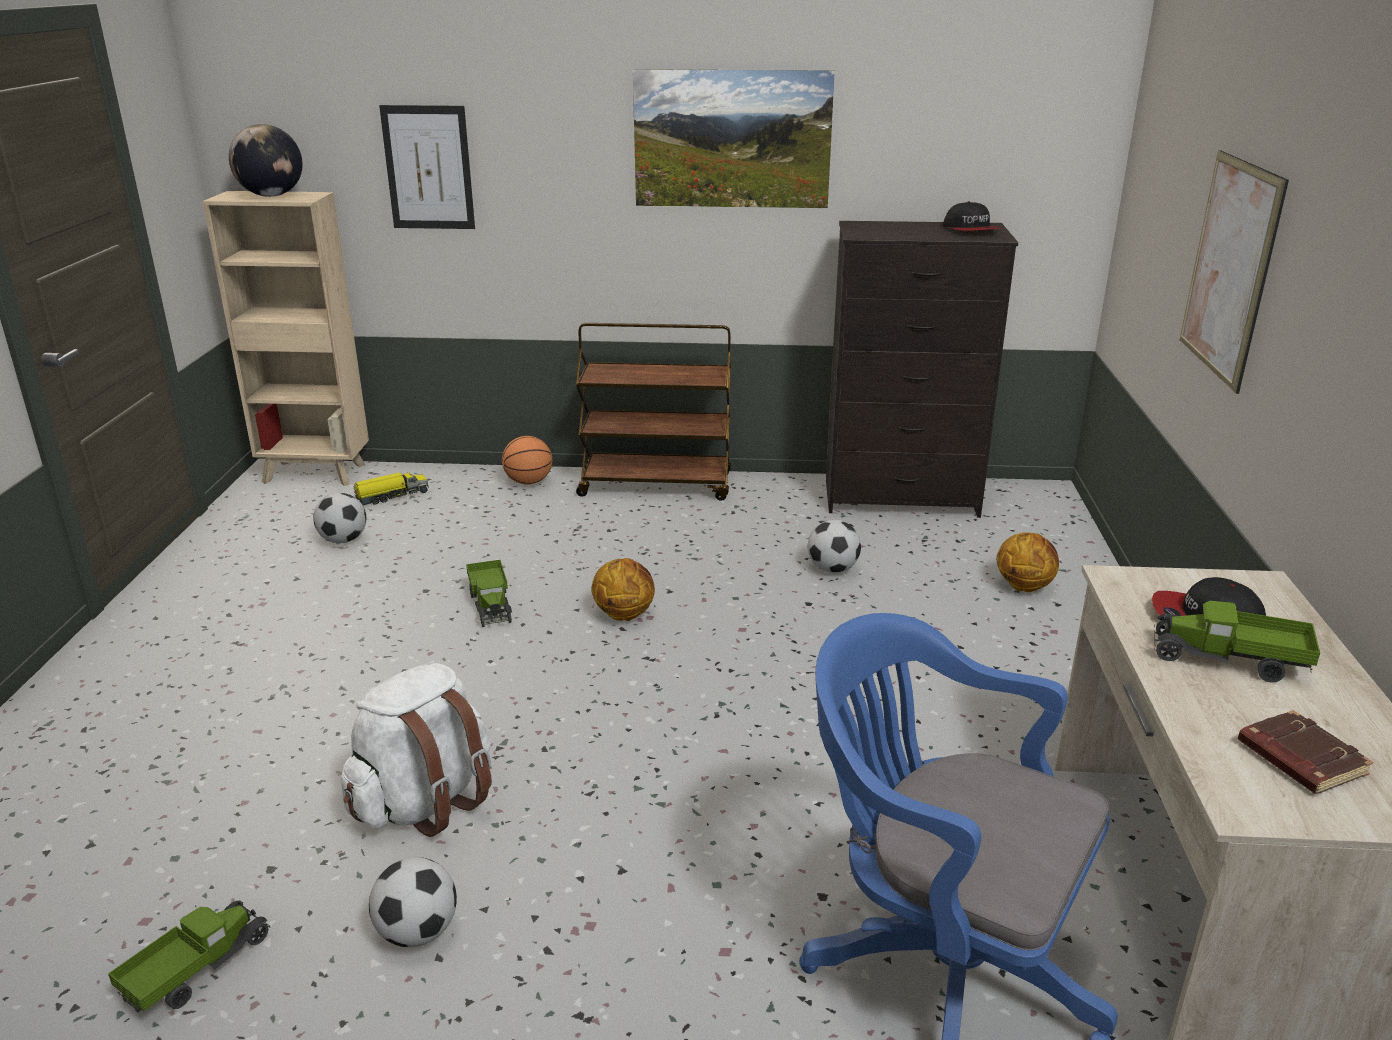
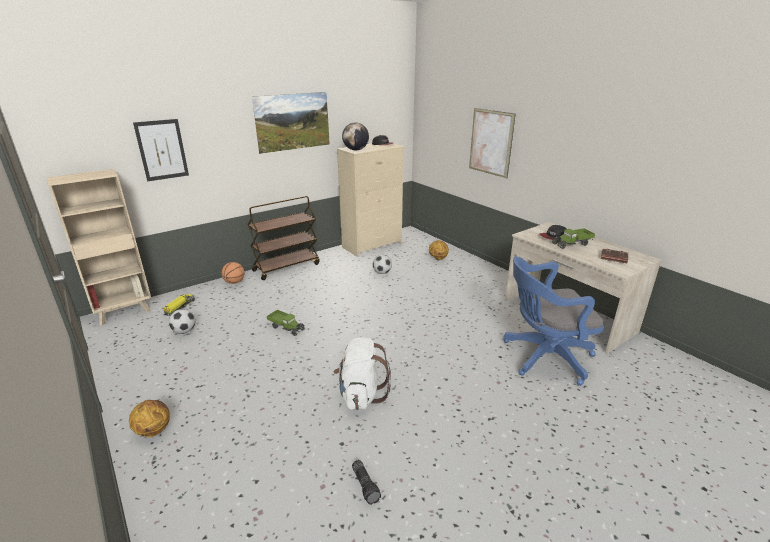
camera: 40 degrees left, 0 degrees up
toy truck [108,901,270,1013] -> flashlight [352,460,381,505]
globe [229,124,303,197] -> globe moved to [342,122,369,150]
football [369,857,457,947] -> none
basketball [591,558,655,621] -> basketball moved to [129,400,170,437]
black dresser [826,221,1018,518] -> beige dresser [337,143,404,257]

